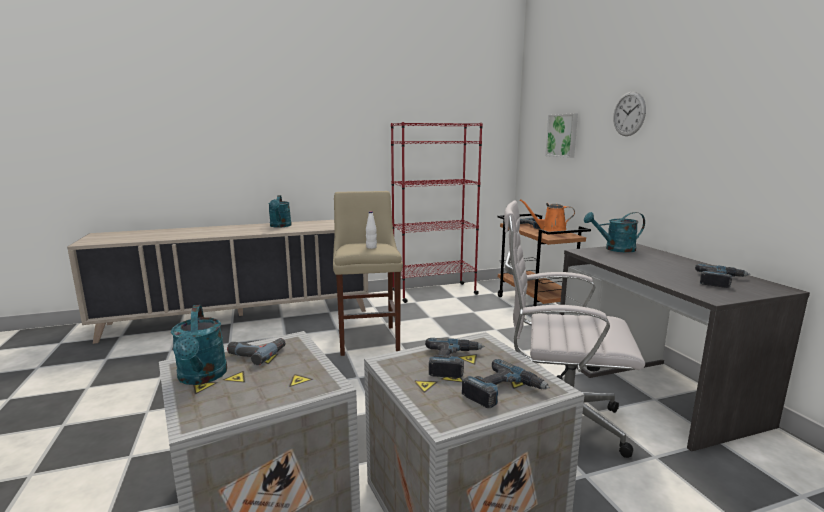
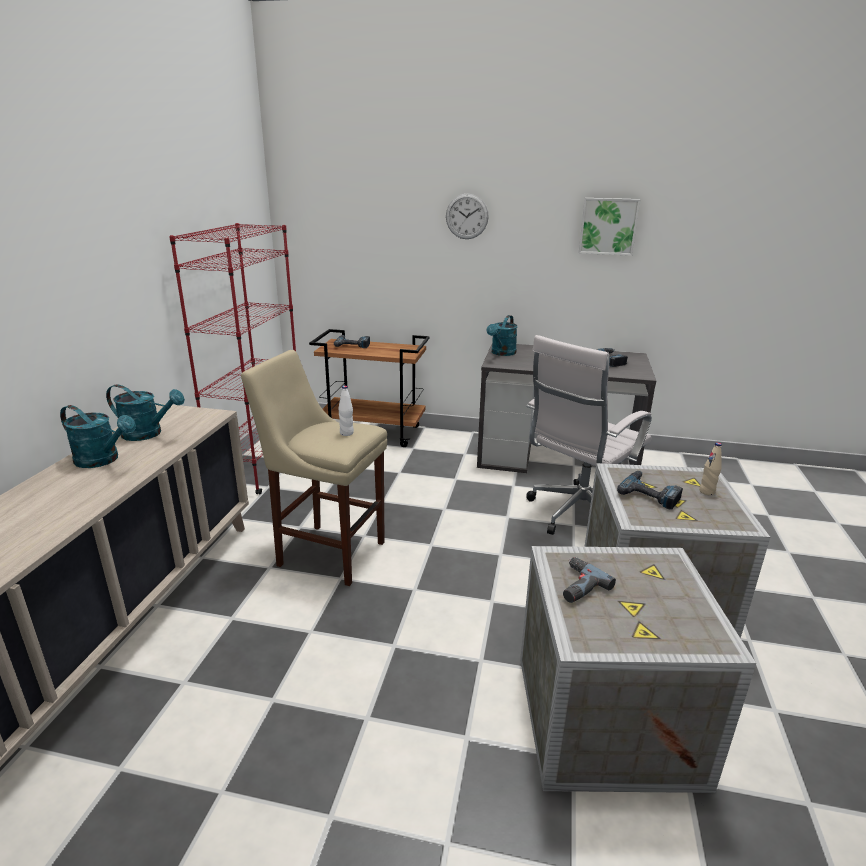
camera: 60 degrees left, 10 degrees up
turquoise watering can [171,305,227,385] -> turquoise watering can moved to [106,384,185,441]
power drill [462,359,550,408] -> beige bottle [699,442,722,495]
orange watering can [520,199,575,234] -> none
picture [545,113,578,158] -> picture moved to [579,198,640,256]

